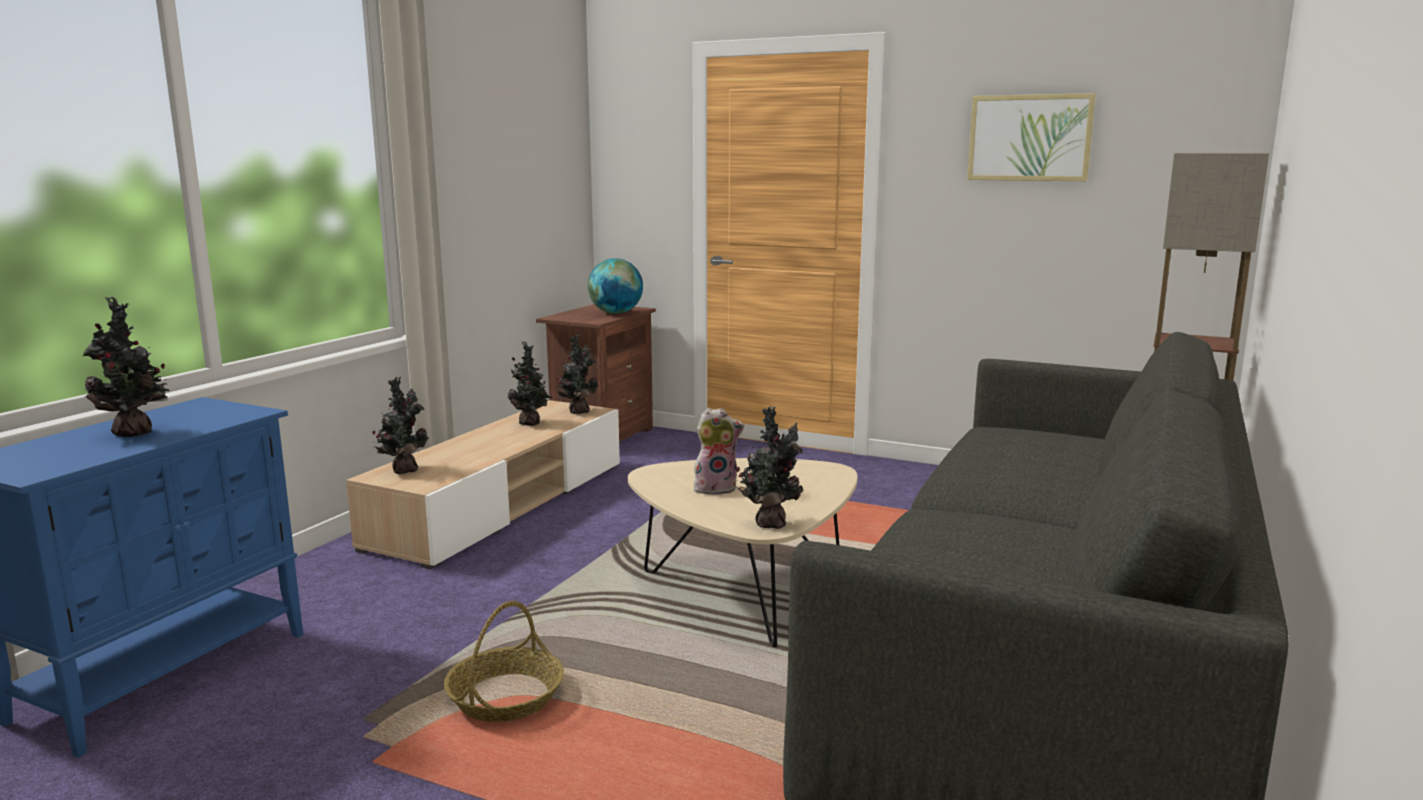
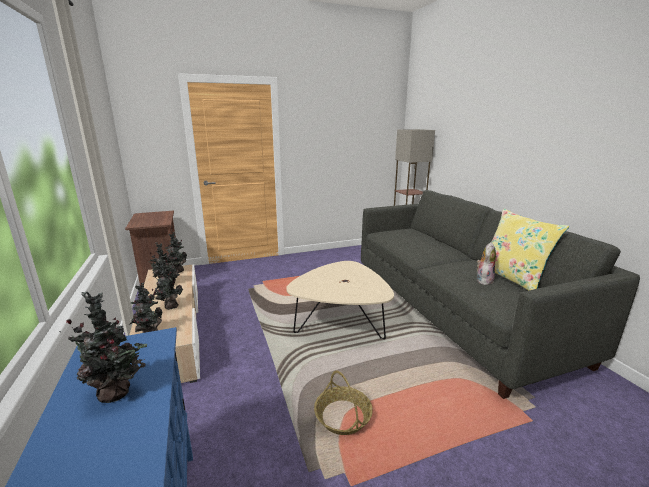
camera: 45 degrees left, 5 degrees up
globe [588,258,643,314] -> none
plush toy [694,408,744,495] -> plush toy moved to [477,242,496,286]
potted plant [736,406,803,529] -> potted plant moved to [152,260,183,310]
picture [967,93,1096,181] -> none
none -> yellow pillow [477,209,569,291]

